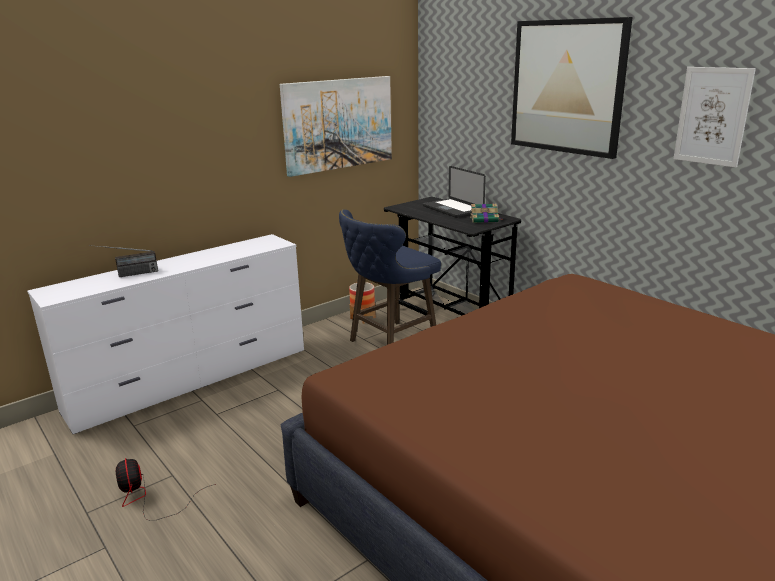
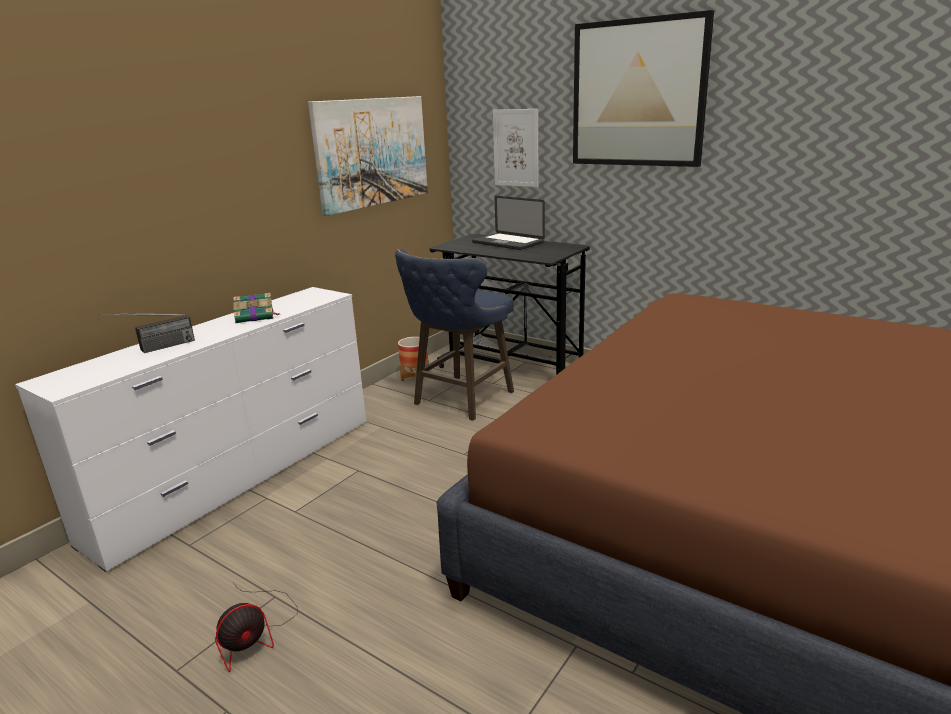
camera: 15 degrees left, 0 degrees up
fan [116,458,215,521] -> fan turned 90 degrees counterclockwise [215,582,298,672]
book [470,204,502,223] -> book moved to [233,293,280,323]
picture [674,67,756,168] -> picture moved to [493,109,539,187]

